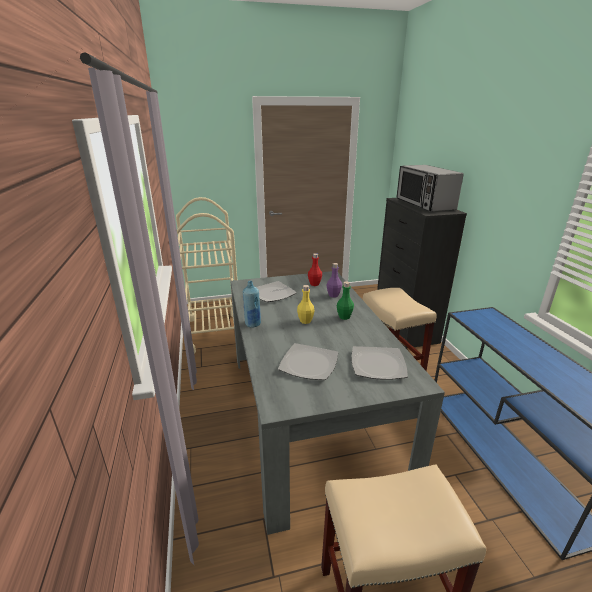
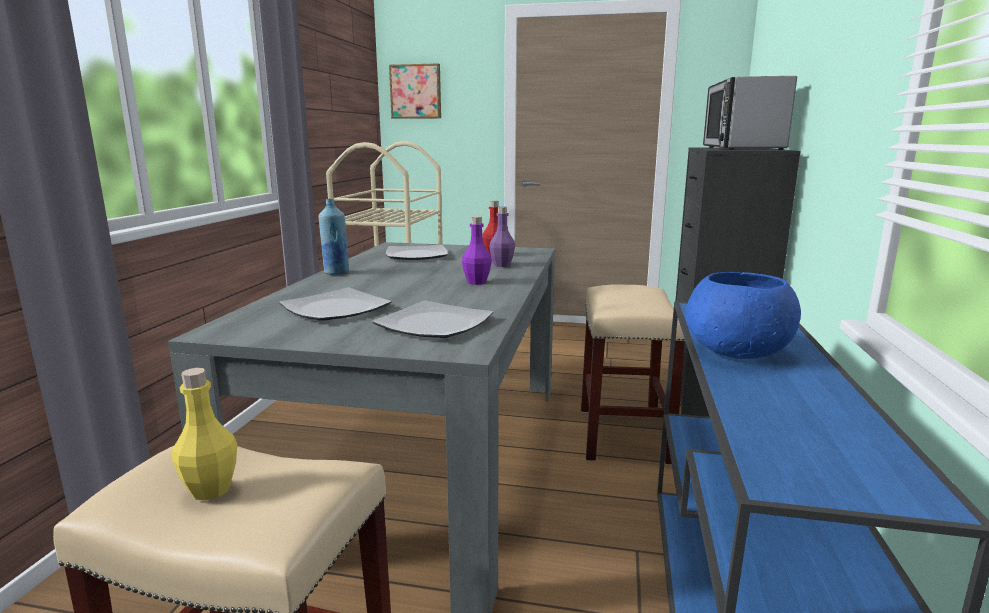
camera: 25 degrees right, 10 degrees down
yellow bottle [297,285,314,324] -> yellow bottle moved to [172,368,237,500]
green bottle [337,281,354,320] -> purple bottle [462,216,492,285]
none -> picture [389,64,441,119]
none -> blue bowl [685,272,801,359]

